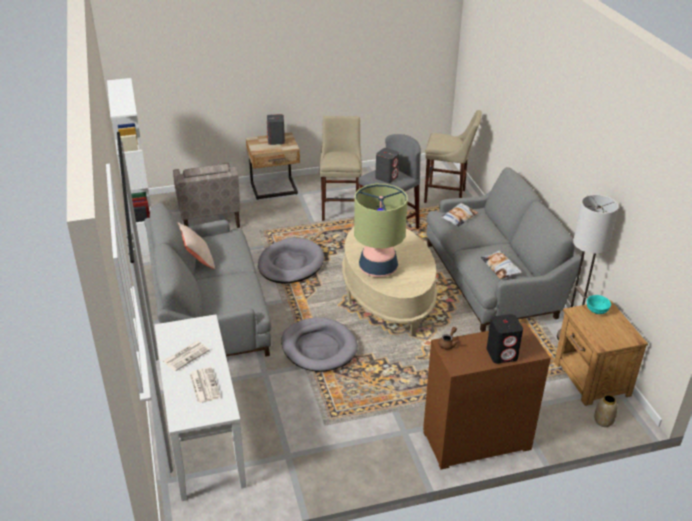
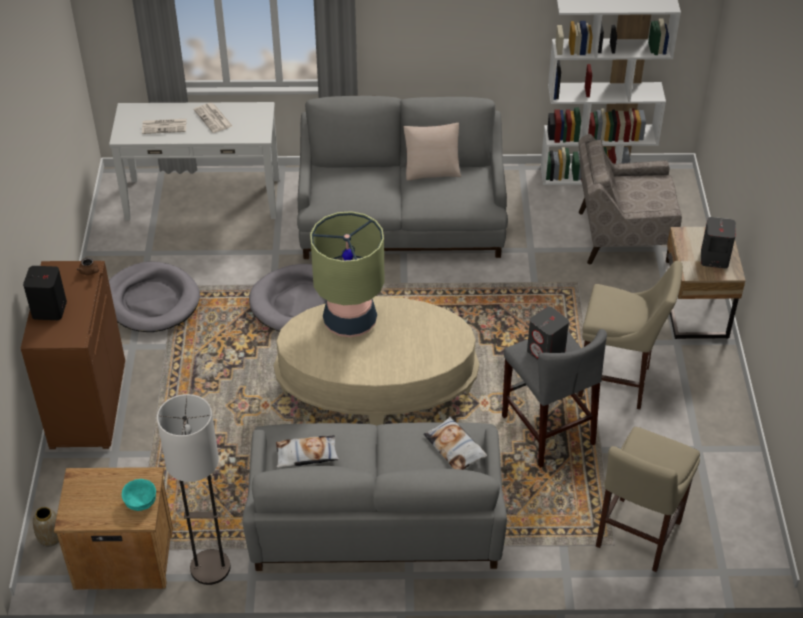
camera: 105 degrees right, 10 degrees up
grey dog bed [258,238,324,284] -> grey dog bed moved to [109,261,200,332]

